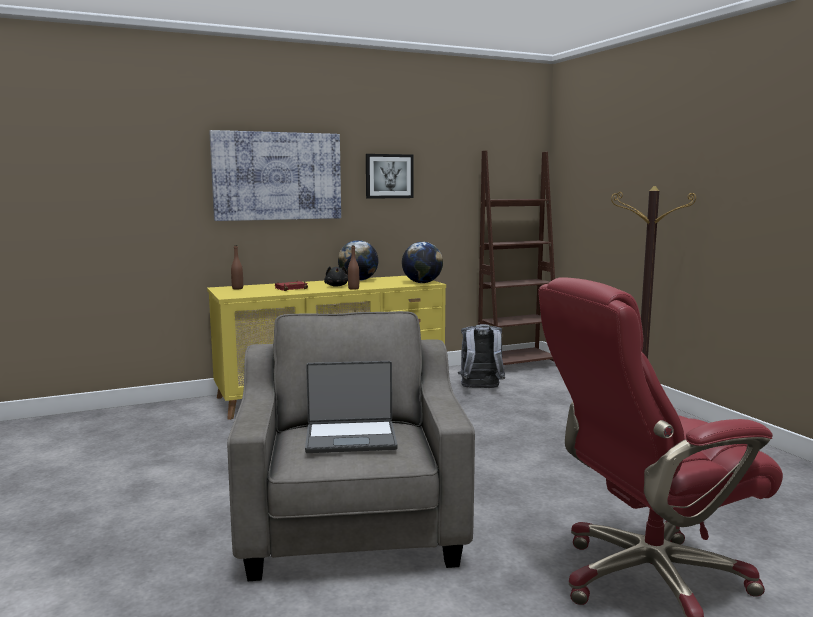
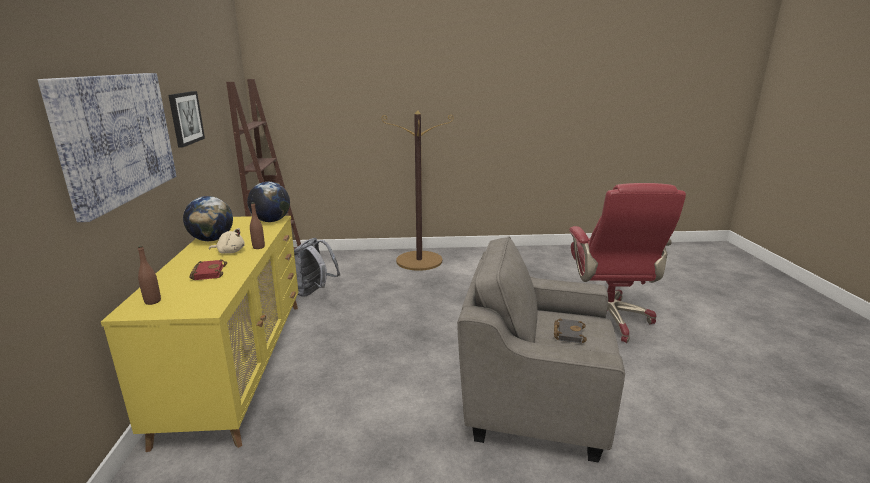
camera: 70 degrees left, 10 degrees up
laptop [305,361,398,453] -> black book [554,319,587,343]
black plush toy [324,266,348,287] -> beige plush toy [209,228,245,254]

